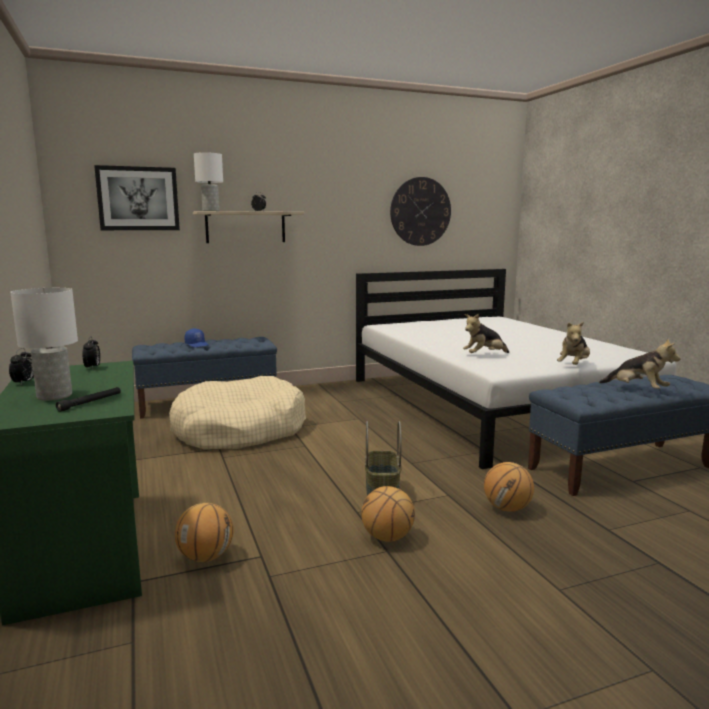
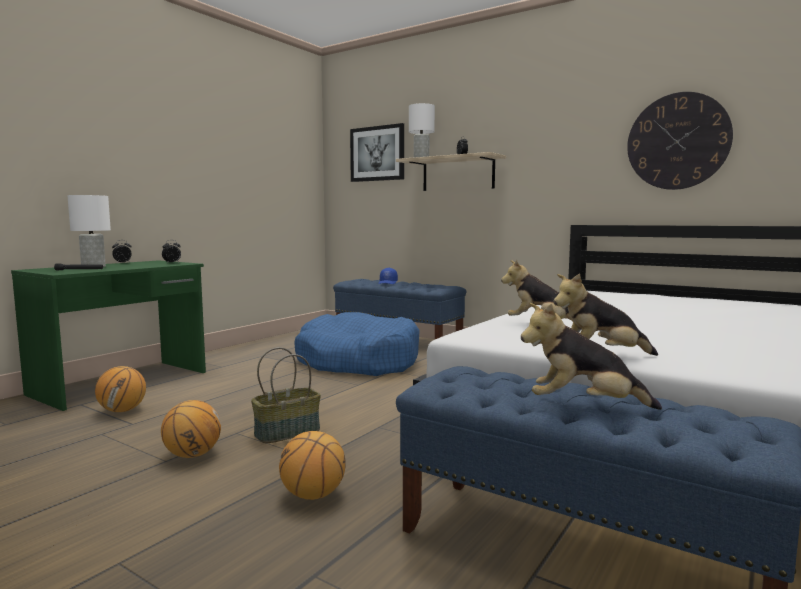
camera: 55 degrees right, 5 degrees down
beige dog bed [169,376,306,450] -> blue dog bed [294,312,420,376]
plush toy [599,339,680,389] -> plush toy turned 90 degrees clockwise [521,303,662,410]

